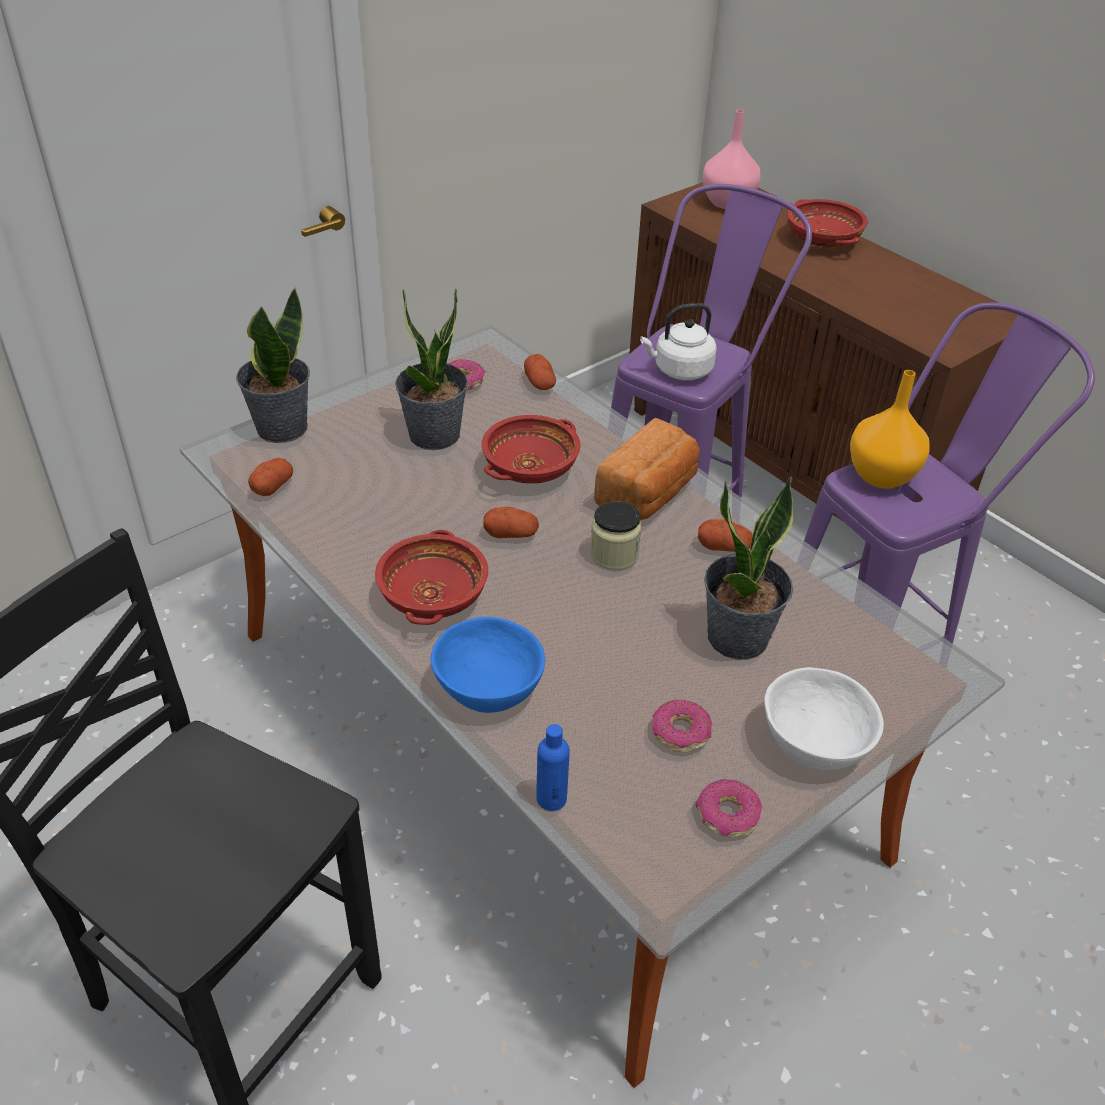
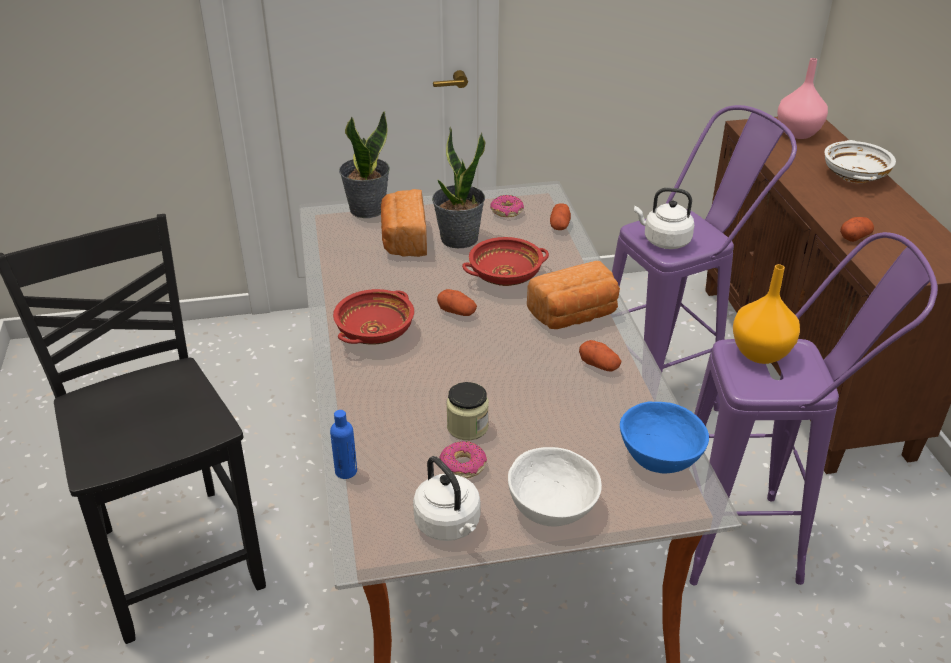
camera: 30 degrees right, 5 degrees down
potato [248,458,293,496] -> potato moved to [840,217,874,242]
blue bowl [430,617,545,713] -> blue bowl moved to [620,401,709,473]
jar [590,501,642,570] -> jar moved to [446,382,489,440]
donut [696,779,762,838] -> white kettle [413,456,480,541]
potted plant [704,476,793,660] -> none
red bowl [787,199,868,249] -> white bowl [824,140,896,183]
none -> bread [381,189,427,257]

